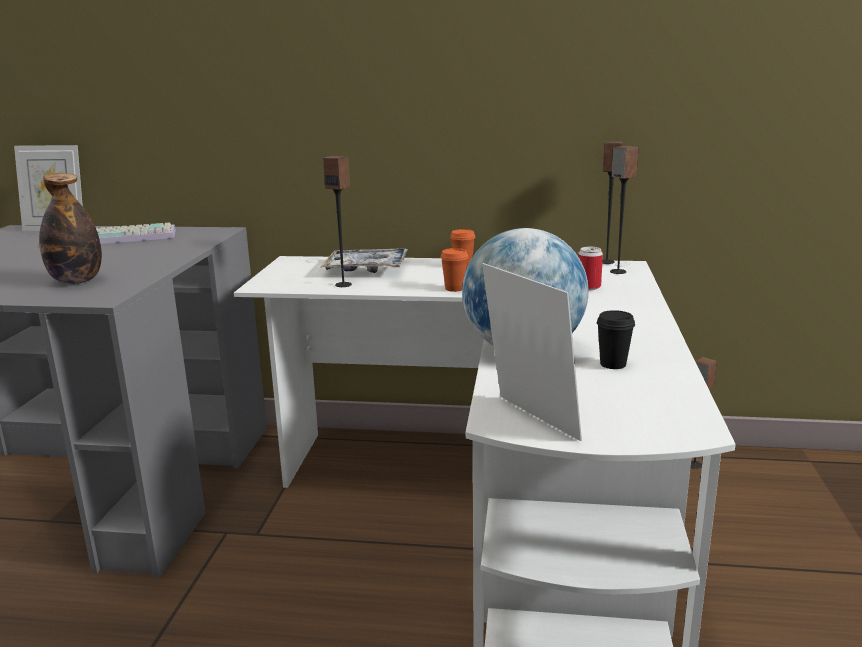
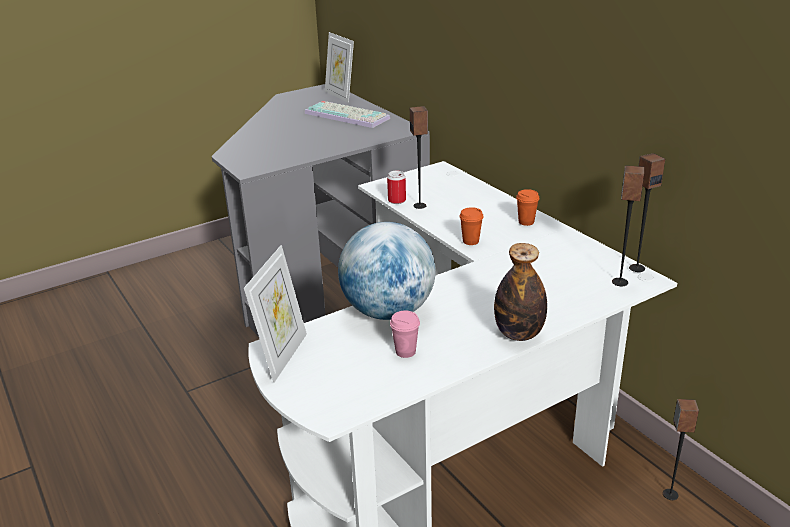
camera: 50 degrees right, 10 degrees up
bottle [39,173,102,284] -> bottle moved to [494,243,547,341]
tray [321,248,408,273] -> none
can [578,247,603,290] -> can moved to [387,171,406,204]
black cup [597,310,635,369] -> pink cup [390,311,420,358]

